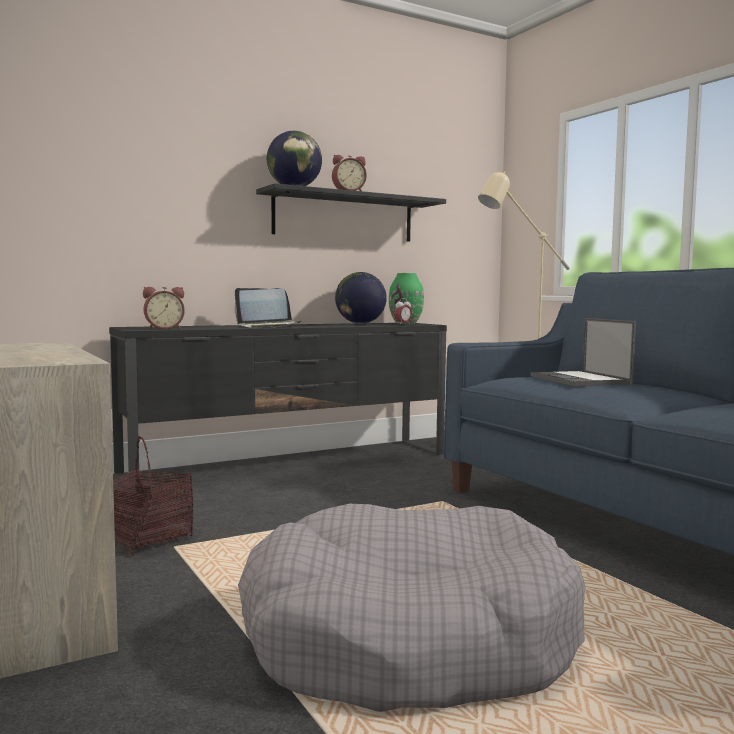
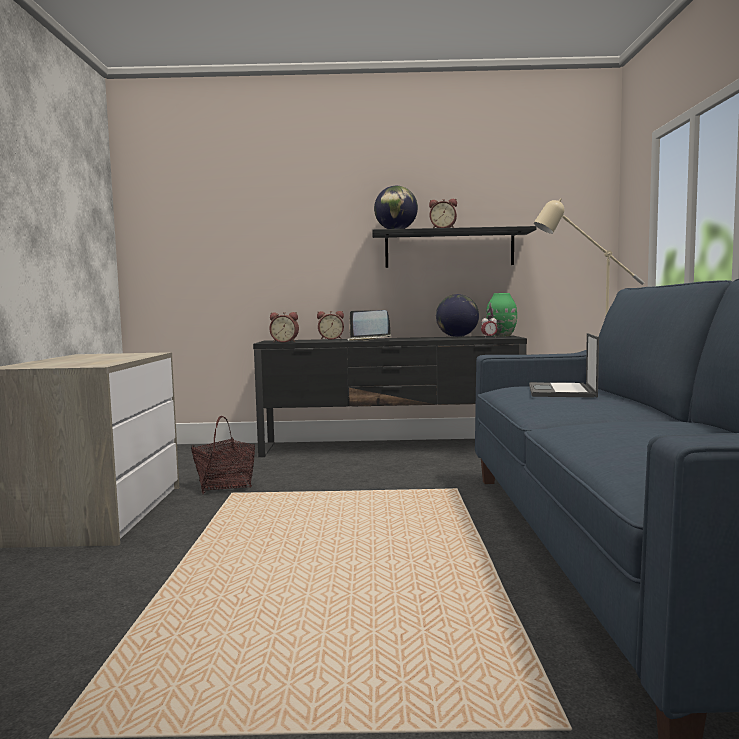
camera: 30 degrees right, 0 degrees up
grey dog bed [238,504,586,712] -> none
none -> alarm clock [317,311,344,340]

